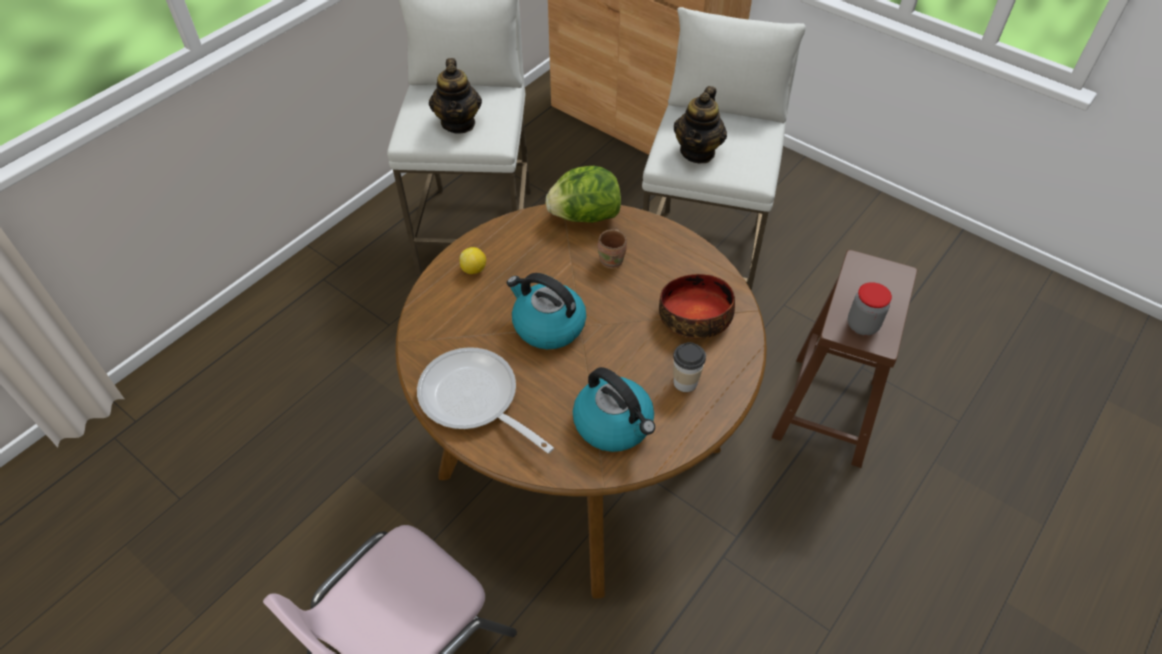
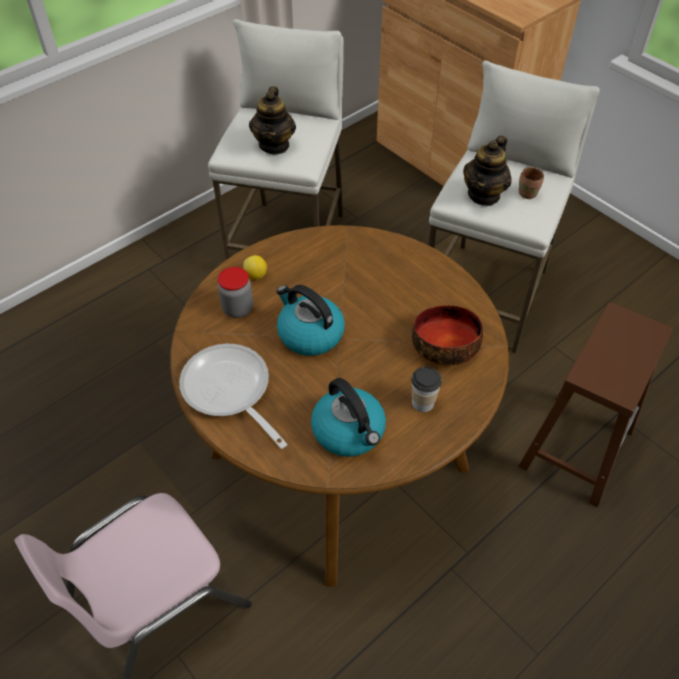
camera: 10 degrees right, 0 degrees up
lettuce [545,166,621,223] -> none
brown mug [598,229,627,269] -> brown mug moved to [519,167,544,199]
jar [848,282,892,335] -> jar moved to [218,267,253,318]

